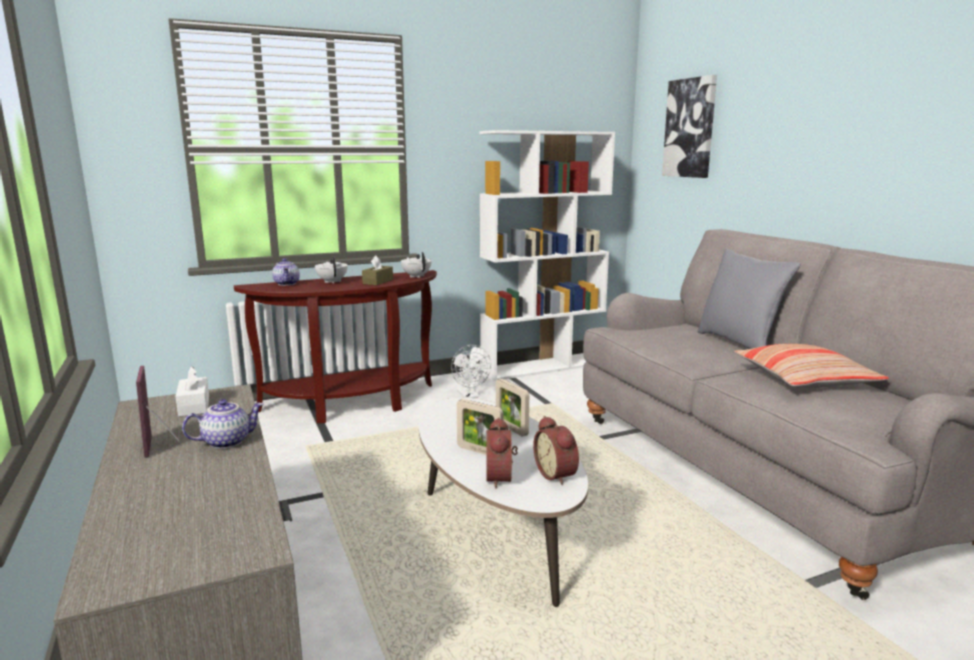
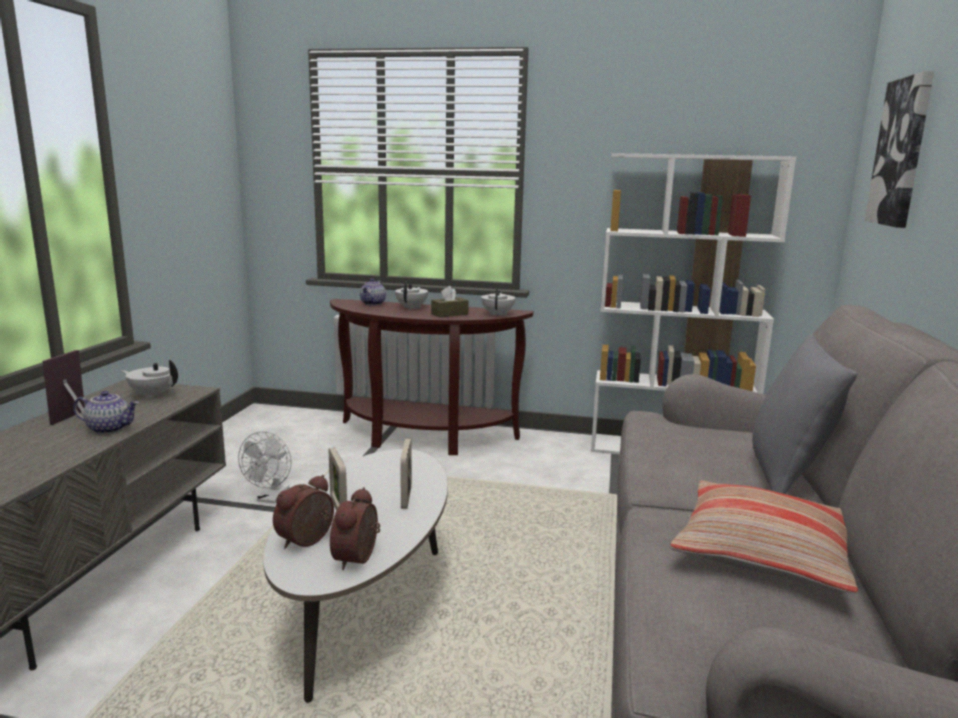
camera: 35 degrees right, 0 degrees up
white tissue box [175,366,209,417] -> white teapot [121,360,178,399]
white fan [451,345,491,398] -> white fan moved to [238,431,292,503]

